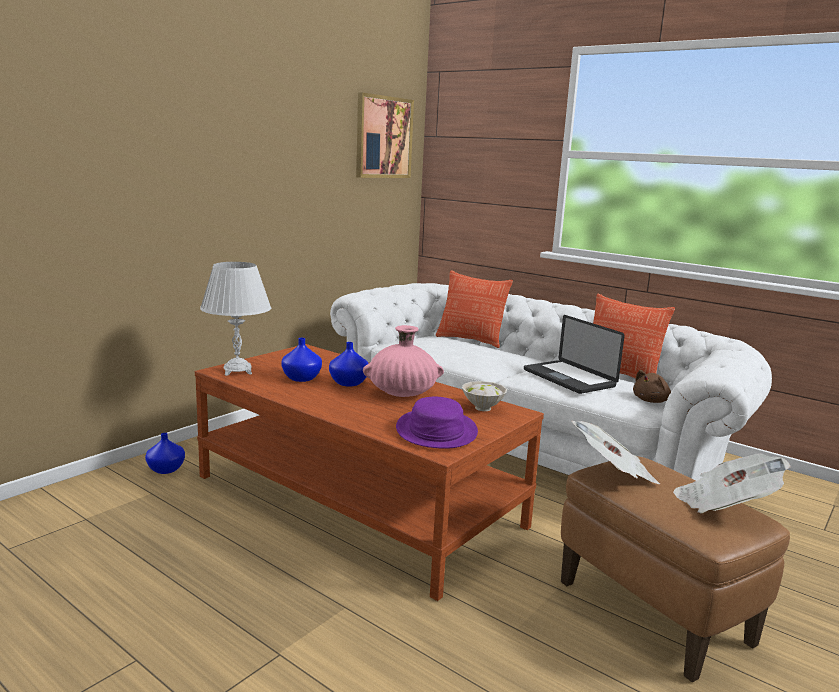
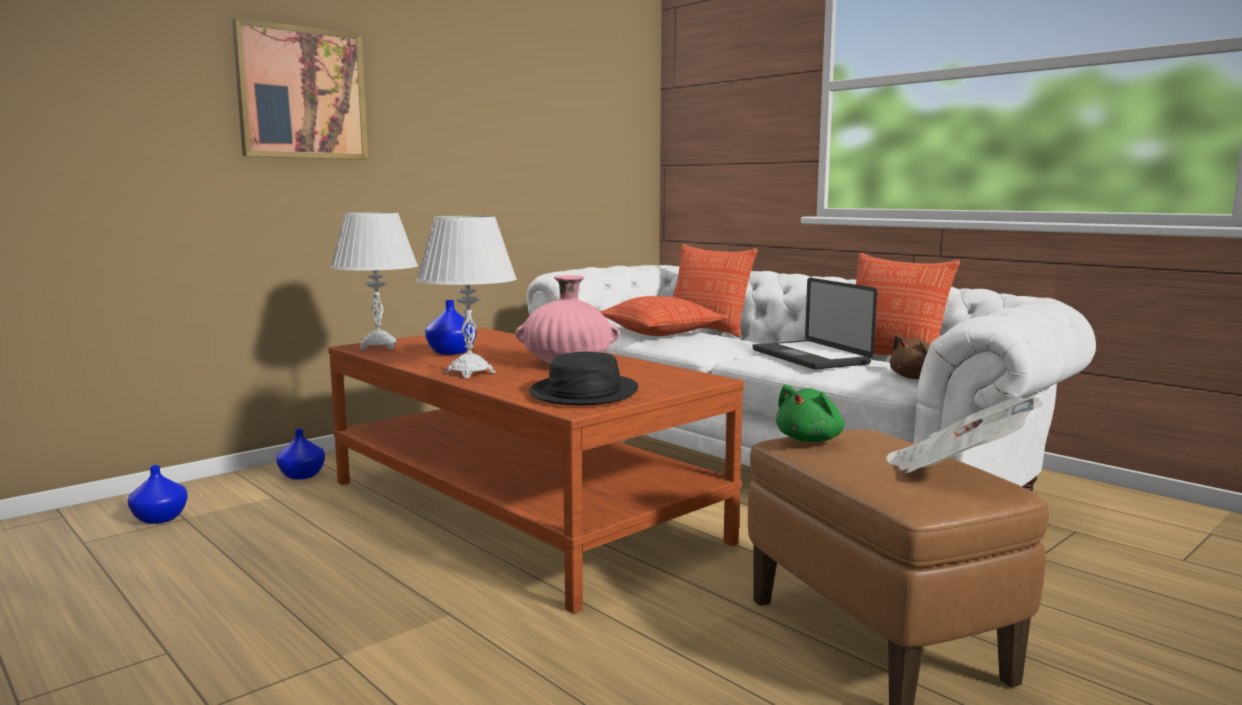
camera: 10 degrees right, 5 degrees down
blue vase [329,342,369,386] -> blue vase moved to [128,465,188,524]
picture [356,92,414,178] -> picture moved to [232,18,368,160]
purple hat [396,397,478,449] -> black hat [529,352,639,405]
white bowl [462,381,507,411] -> none
newspaper [572,421,661,484] -> green plush toy [776,384,844,442]
none -> white table lamp [416,216,517,378]
none -> orange pillow [600,296,729,336]

